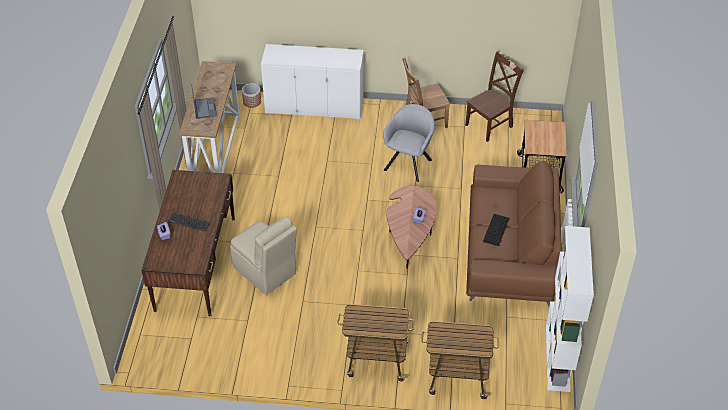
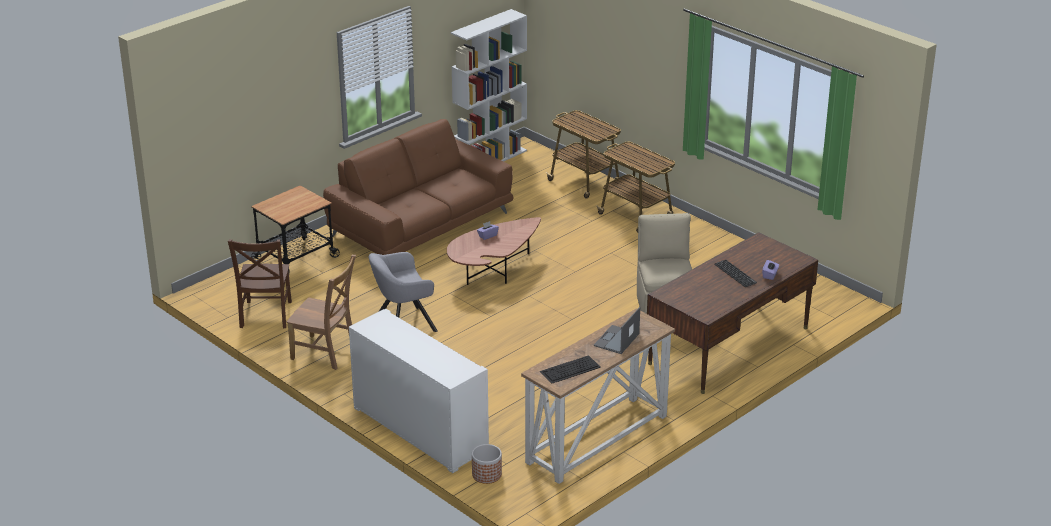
camera: 140 degrees left, 15 degrees down
brown chair [465,51,524,142] -> brown chair turned 90 degrees counterclockwise [228,239,292,328]
keyboard [483,214,510,246] -> keyboard moved to [540,355,601,384]

